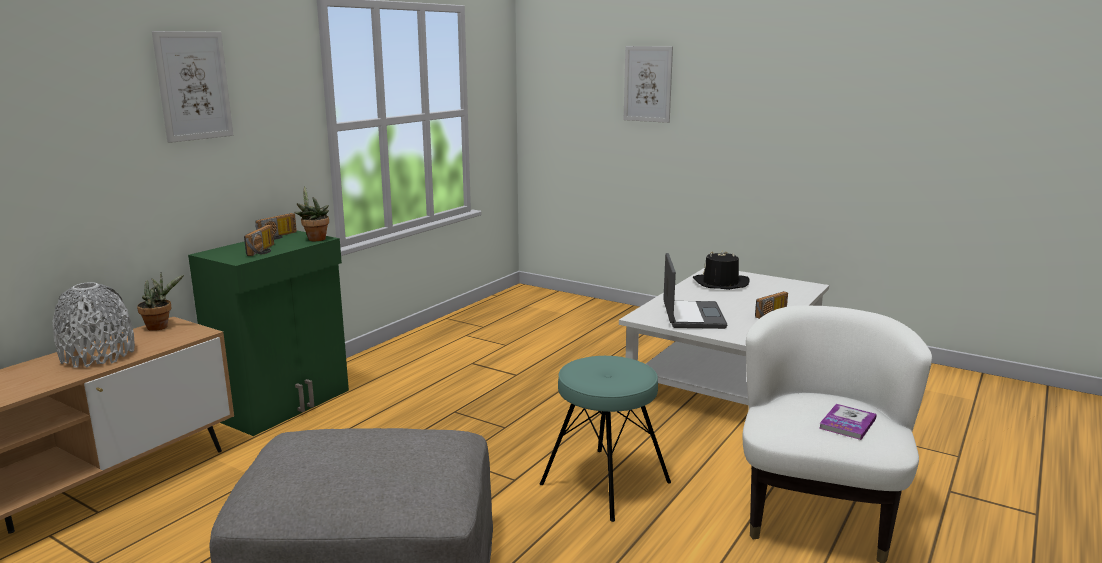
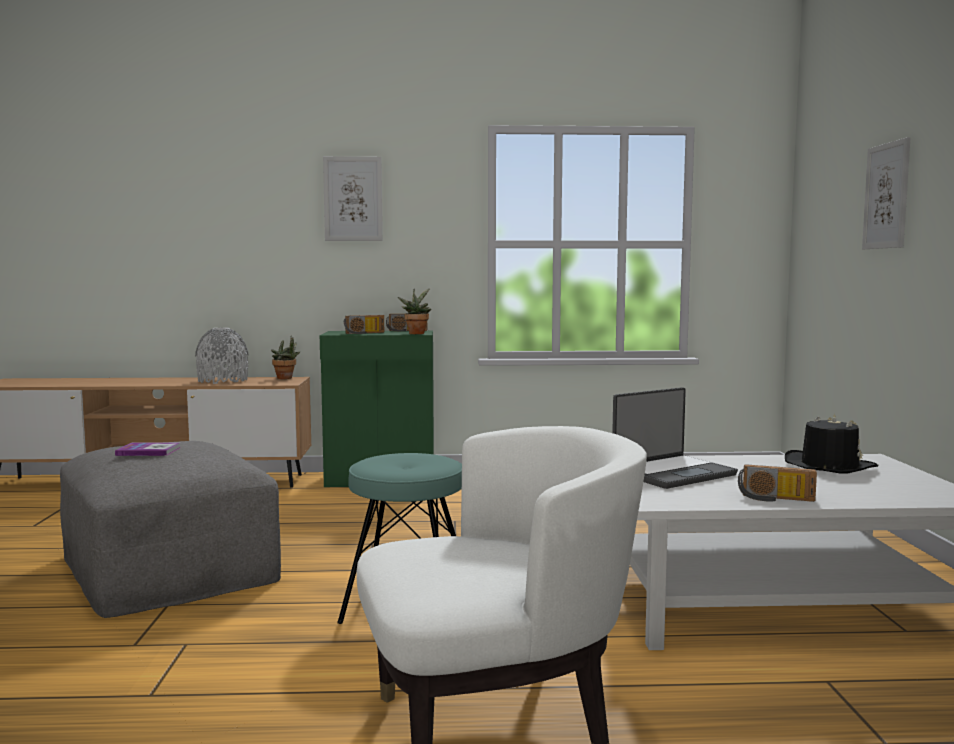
camera: 55 degrees right, 10 degrees down
book [819,404,877,440] -> book moved to [115,442,181,456]

